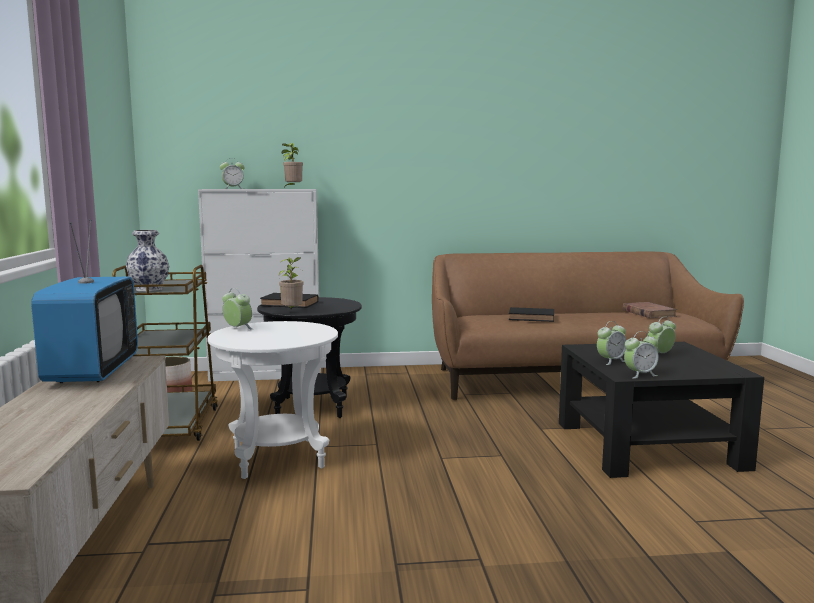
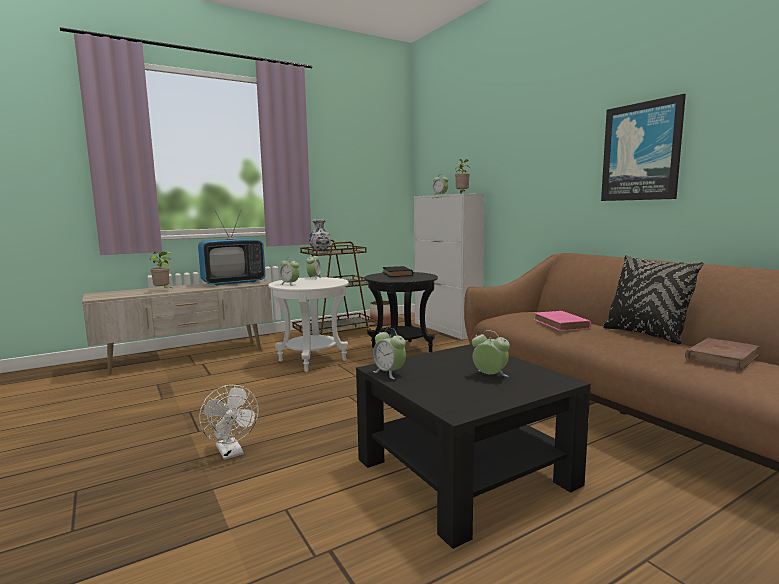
camera: 65 degrees right, 0 degrees up
potted plant [279,257,303,310] -> potted plant moved to [150,251,172,288]
black book [509,307,554,322] -> pink book [534,311,591,331]
alarm clock [597,321,627,365] -> alarm clock moved to [280,257,299,286]
none -> white fan [199,385,259,460]
none -> picture [601,94,686,201]
none -> black pillow [603,255,704,344]

